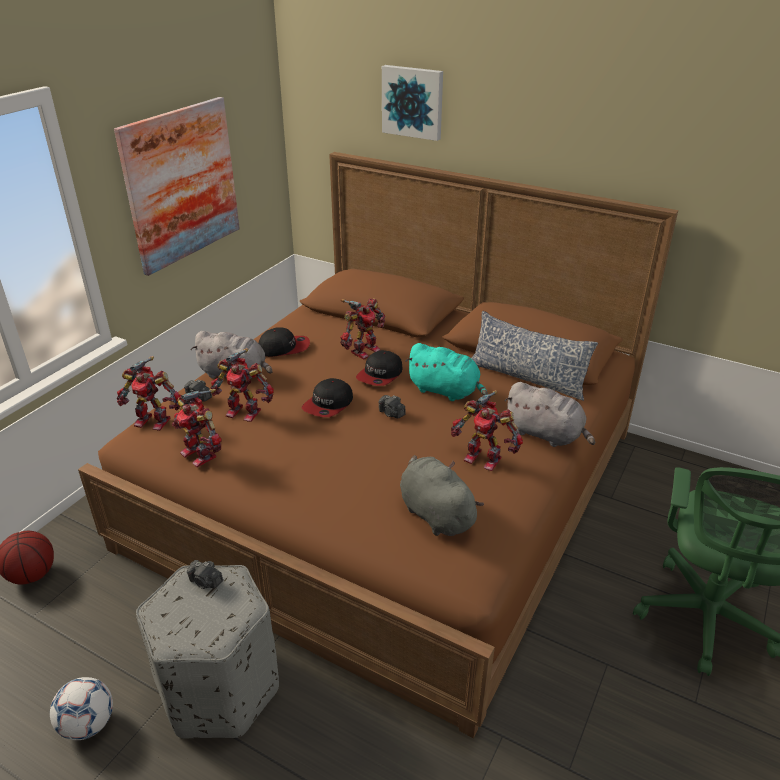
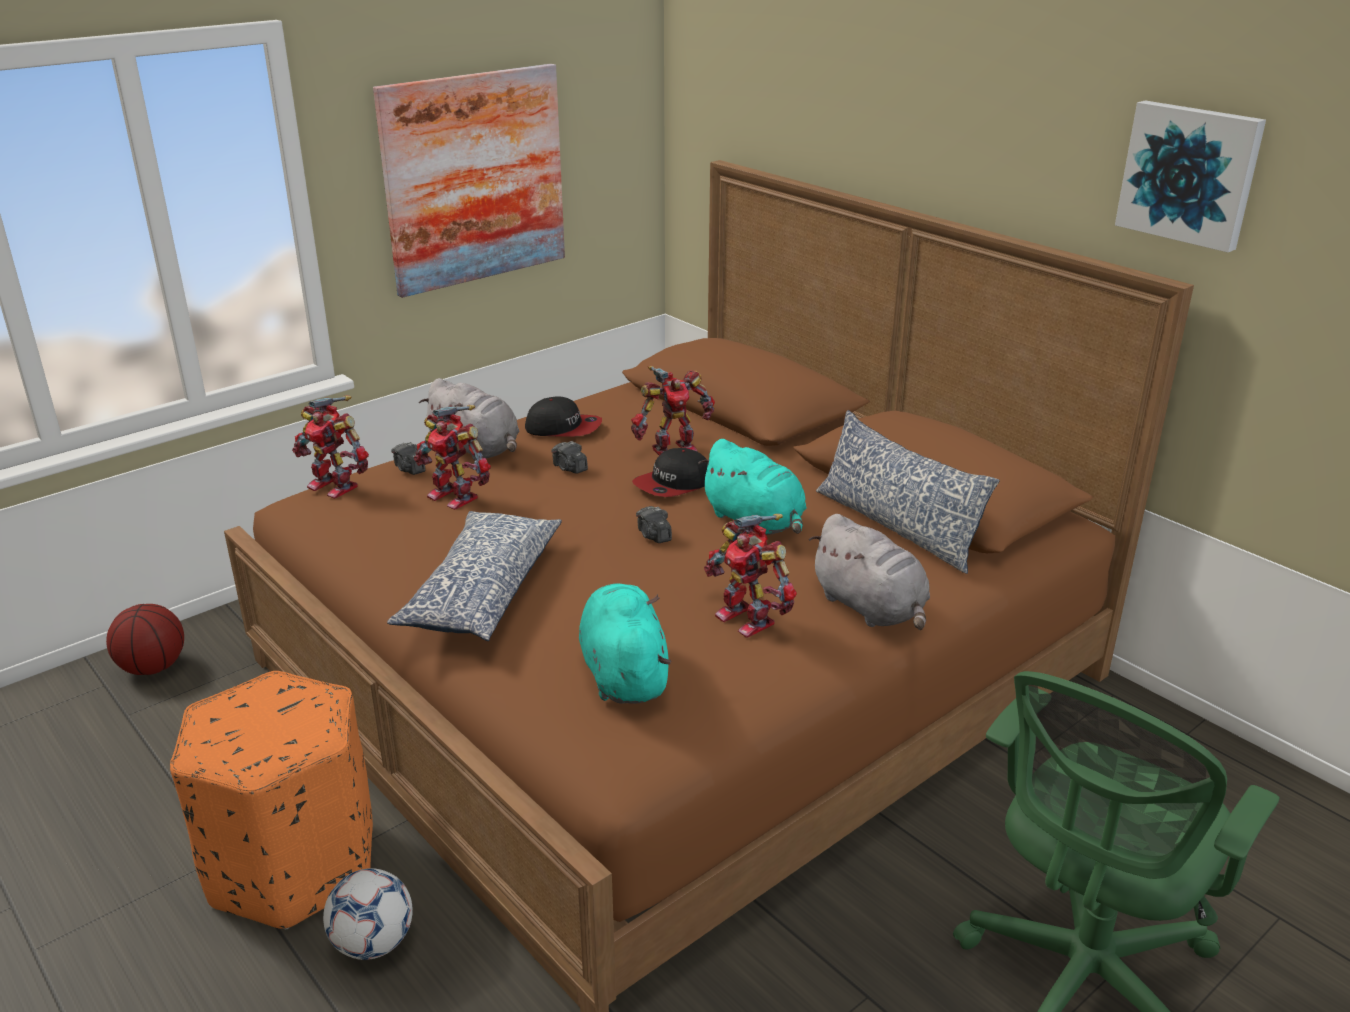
camera: 20 degrees right, 5 degrees down
football [50,677,113,740] -> football moved to [323,868,413,960]
grey ottoman [136,565,279,738] -> orange ottoman [170,671,373,930]
toy robot [172,389,222,467] -> none
camera [187,560,223,589] -> camera moved to [551,441,588,474]
cap [301,378,353,417] -> none
picture [382,65,443,141] -> picture moved to [1115,100,1266,252]
grey plush toy [400,455,484,536] -> turquoise plush toy [579,584,672,704]
none -> pillow [387,511,562,641]

